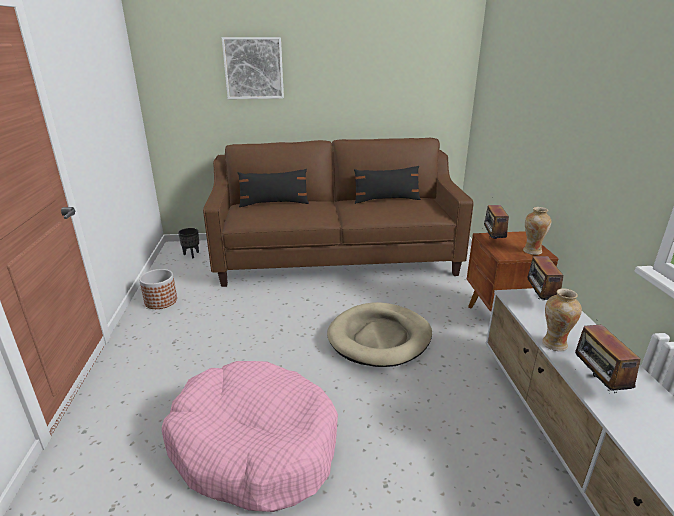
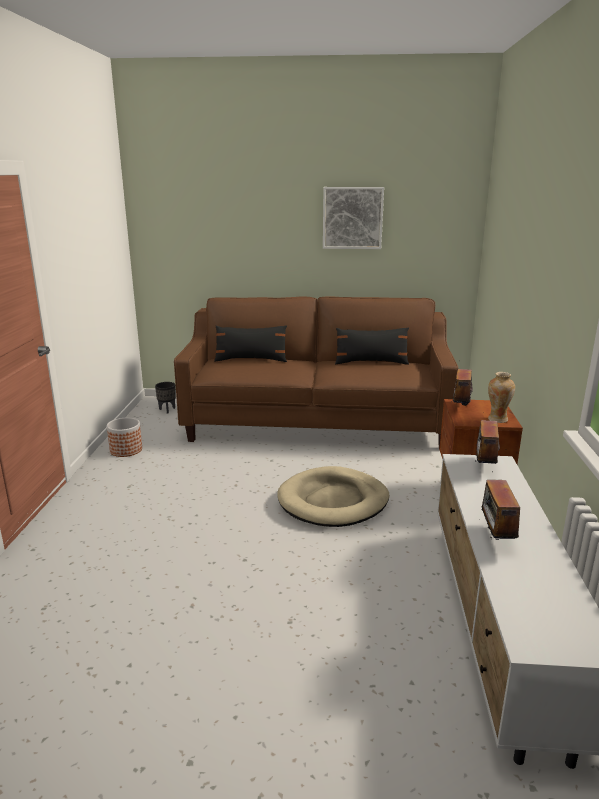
camera: 10 degrees right, 5 degrees down
pink dog bed [162,361,338,512] -> none
picture [222,37,284,99] -> picture moved to [323,187,384,249]
vase [542,288,582,351] -> none

